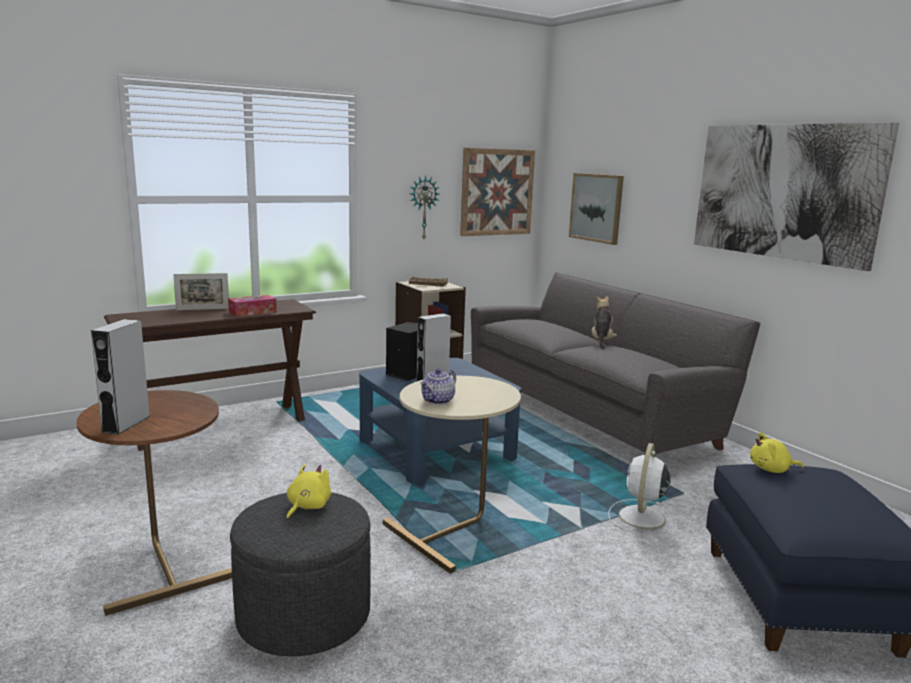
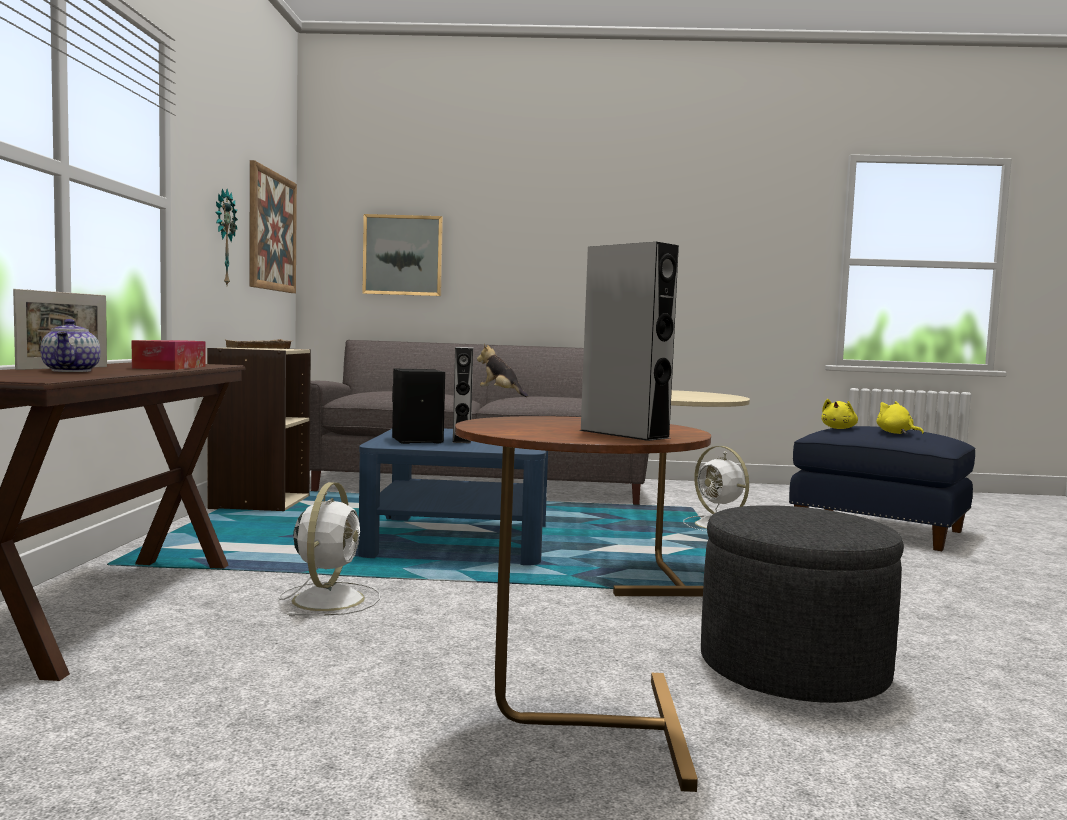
camera: 55 degrees left, 10 degrees down
yellow plush toy [286,464,331,520] -> yellow plush toy moved to [877,401,924,434]
teapot [420,369,456,405] -> teapot moved to [40,319,100,372]
picture [694,122,899,271] -> none
none -> white fan [279,482,380,616]

